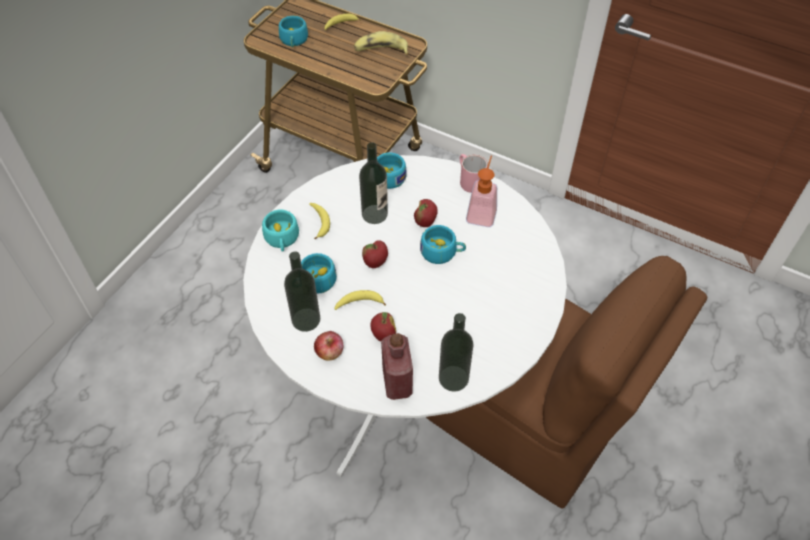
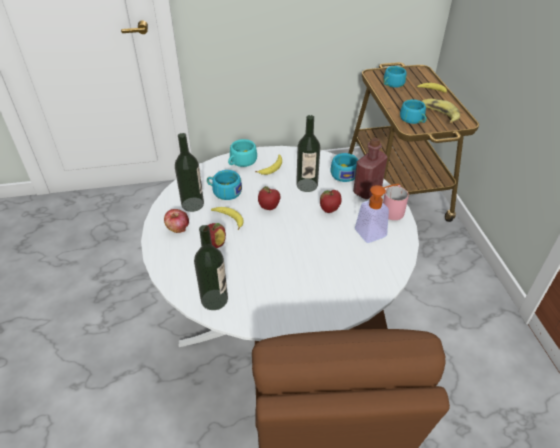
camera: 50 degrees right, 10 degrees down
red bottle [381,333,413,400] -> red bottle moved to [353,137,388,199]
turquoise cup [420,225,466,264] -> turquoise cup moved to [400,99,427,124]

